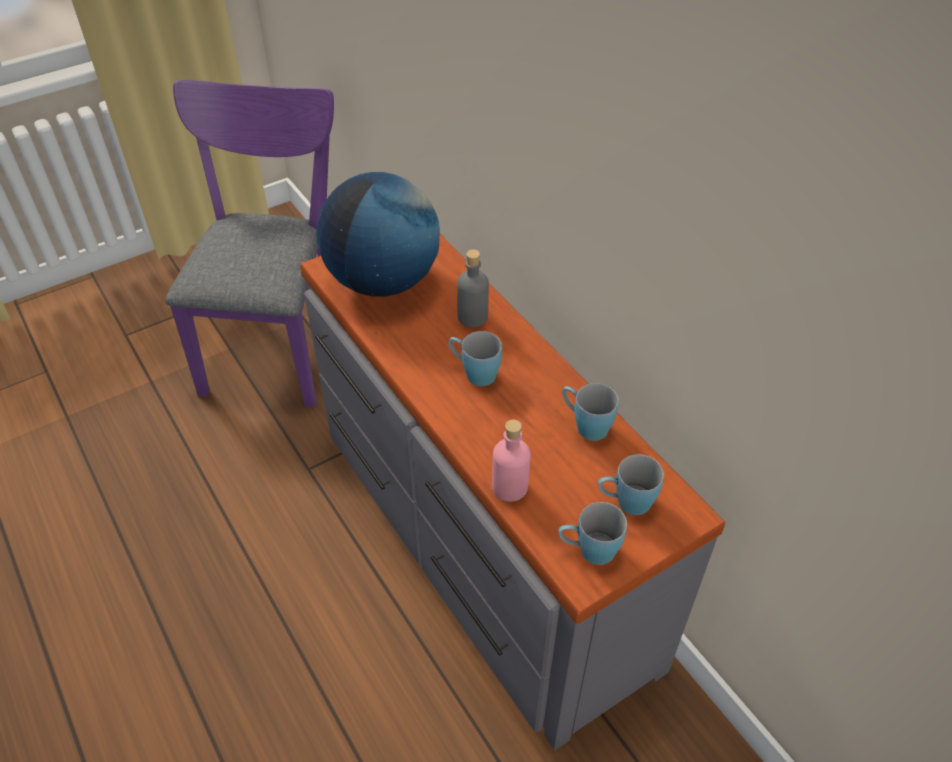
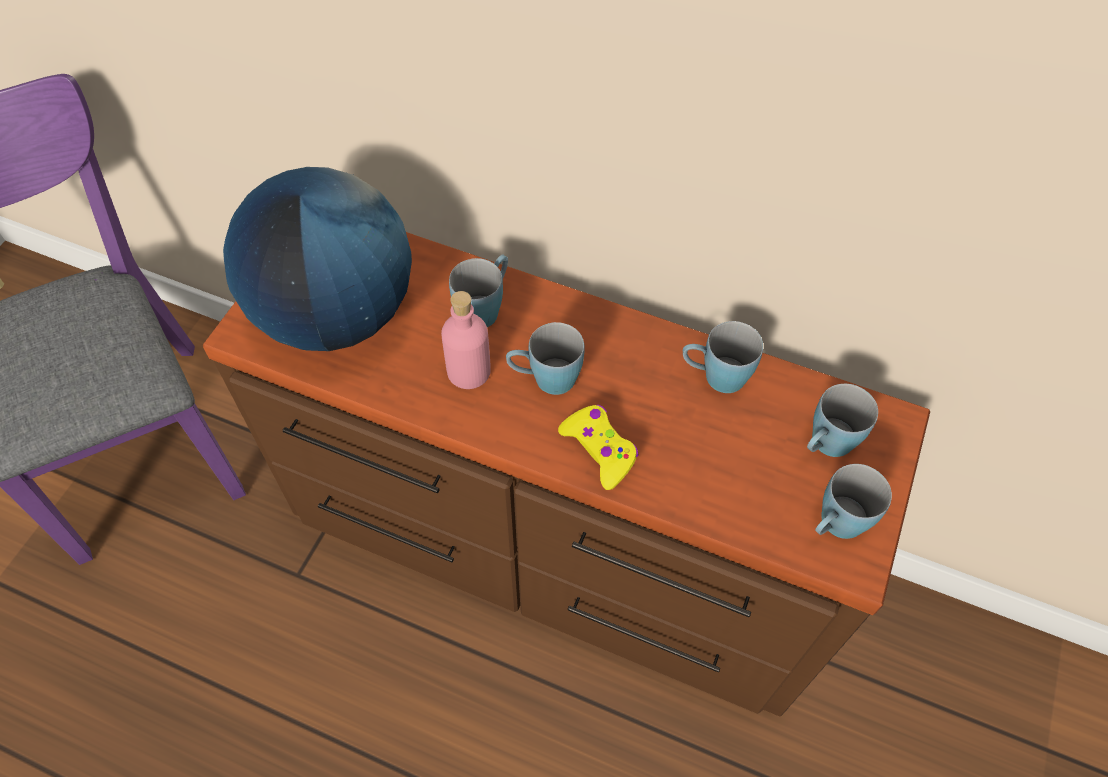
camera: 35 degrees left, 10 degrees up
grey dresser [300,234,725,750] -> brown dresser [203,232,930,716]
grey bottle [457,249,489,327] -> blue mug [449,254,508,327]
pink bottle [492,419,531,502] -> pink bottle moved to [441,291,491,389]
none -> yellow game controller [558,405,639,490]

